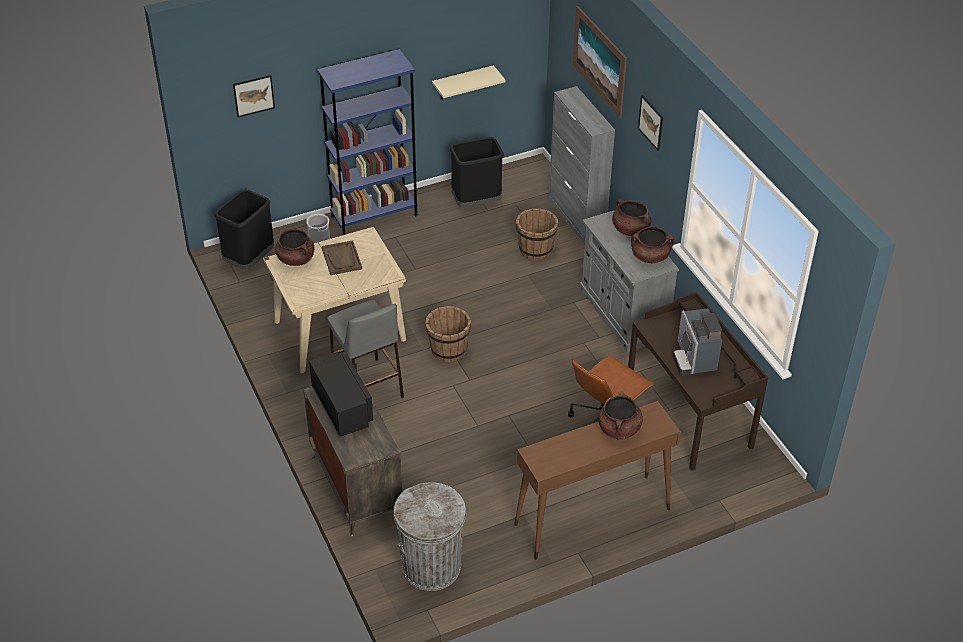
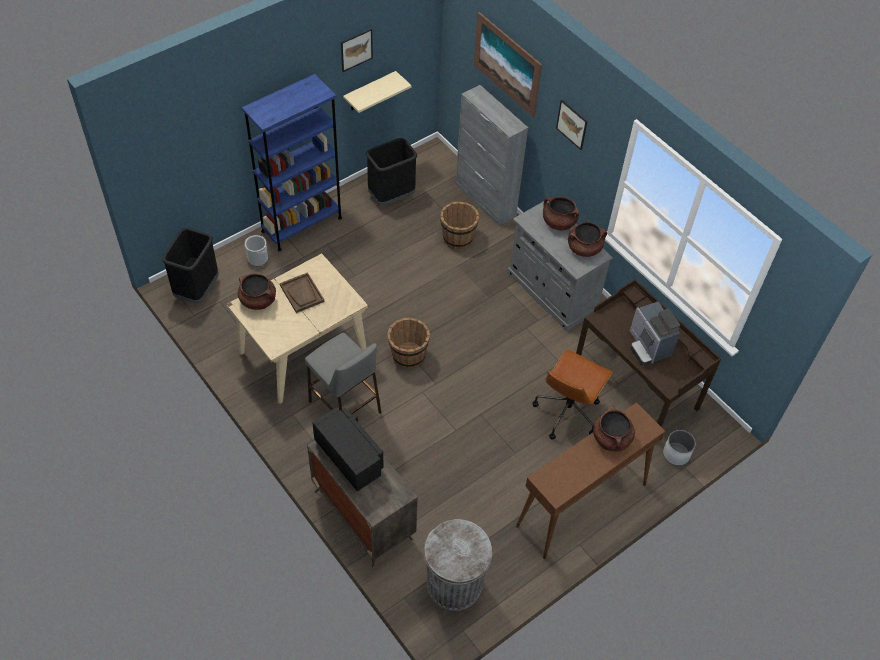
camera: 15 degrees left, 10 degrees up
picture [233,75,275,117] -> picture moved to [341,29,373,72]
none -> white planter [663,430,696,465]

